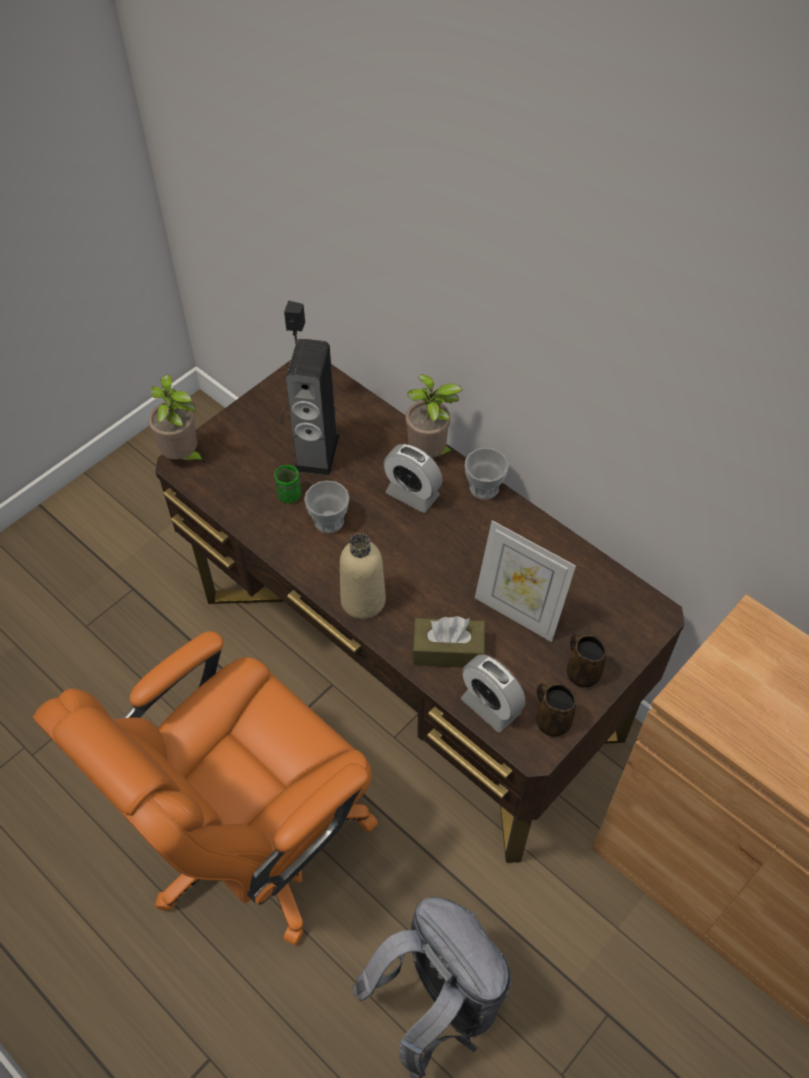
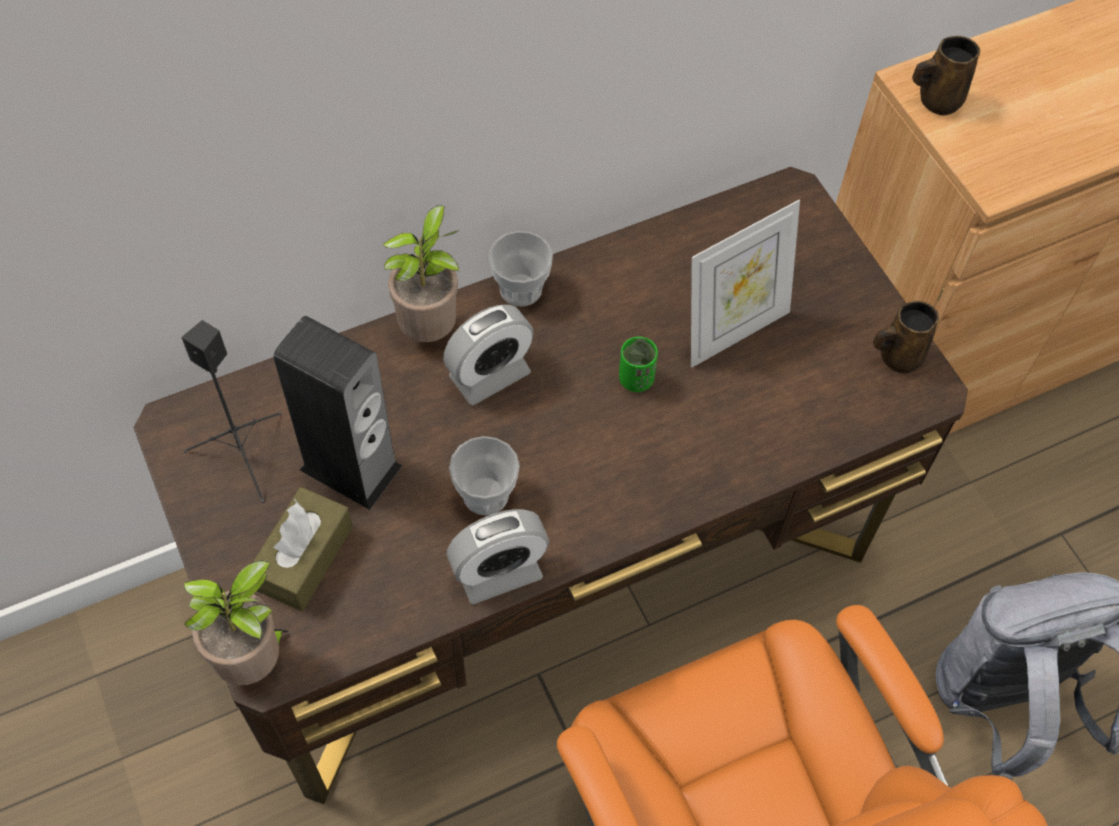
camera: 70 degrees left, 5 degrees up
green cup [274,465,301,503] -> green cup moved to [619,337,658,392]
beige bottle [340,533,386,619] -> none
brown tissue box [412,616,485,668] -> brown tissue box moved to [253,487,353,611]
alarm clock [461,654,525,733] -> alarm clock moved to [446,509,549,604]
brown mug [567,634,606,687] -> brown mug moved to [912,36,980,116]

